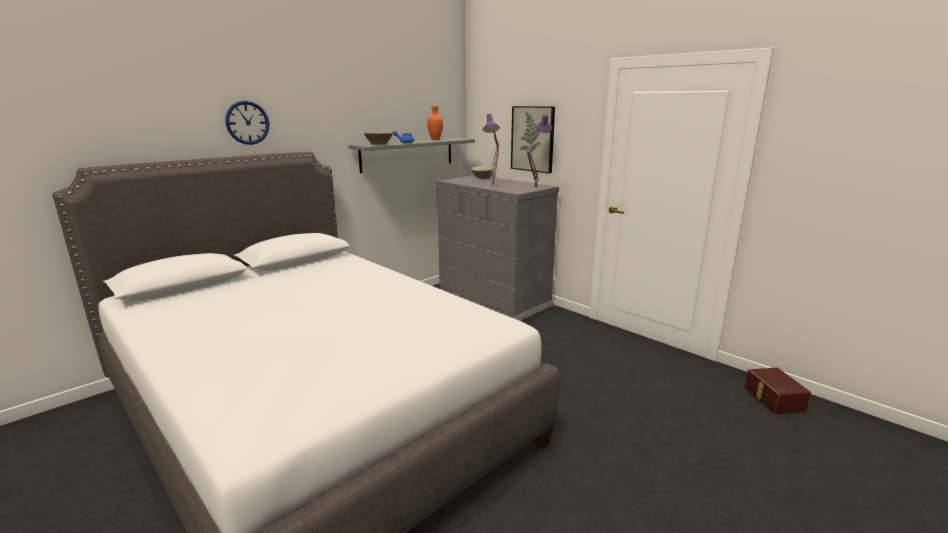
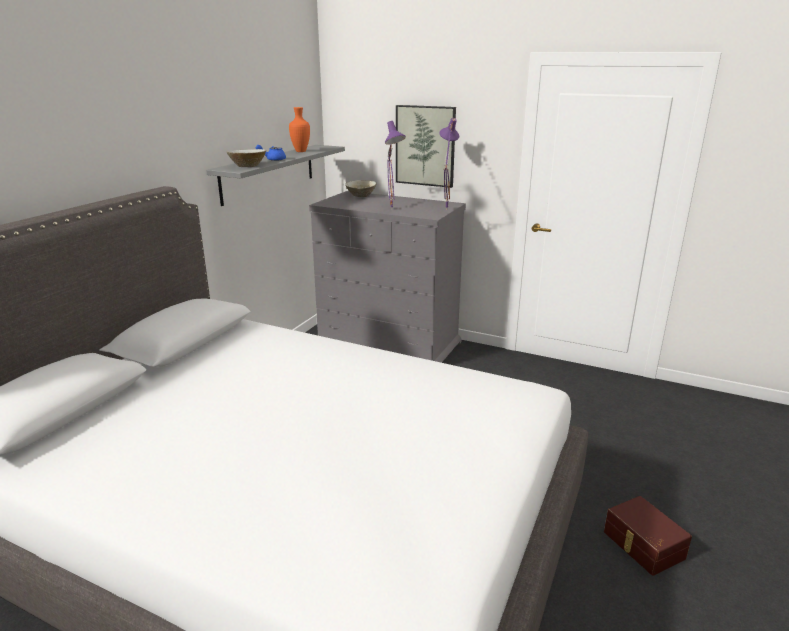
camera: 20 degrees left, 5 degrees up
wall clock [225,101,269,145] -> none
brown storage box [744,368,811,414] -> brown storage box moved to [604,496,692,576]

